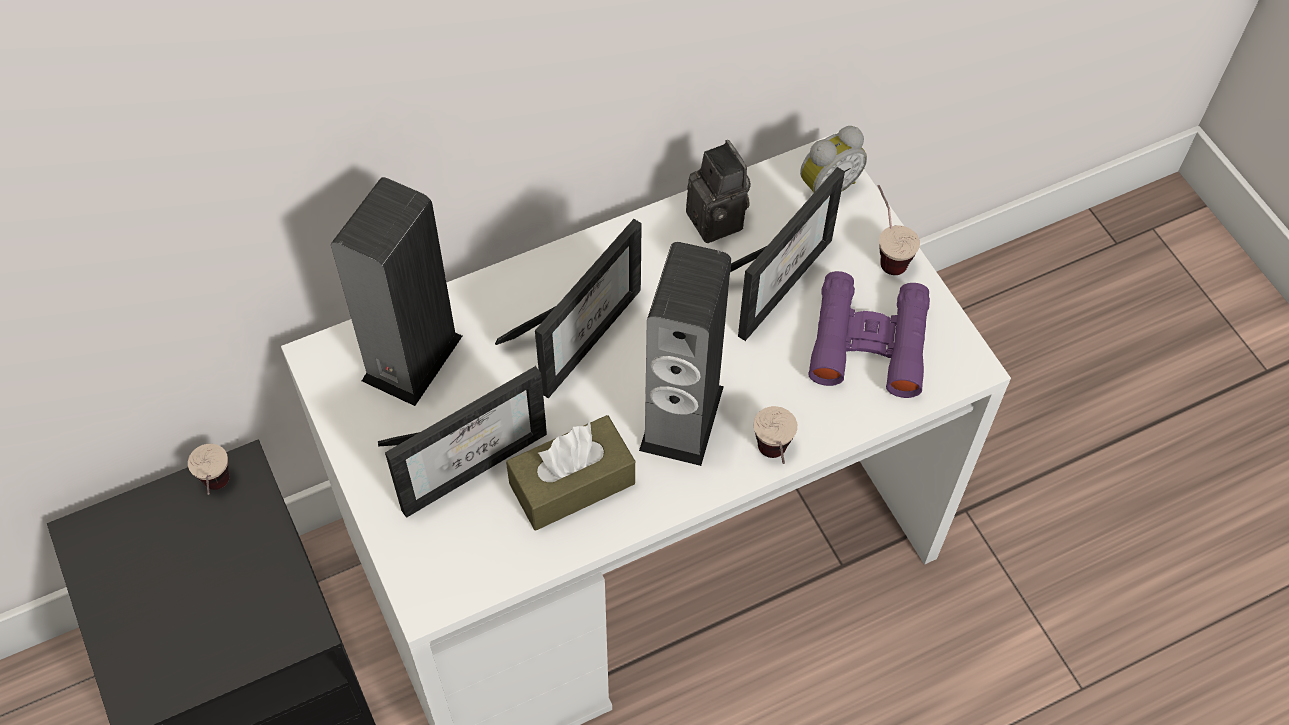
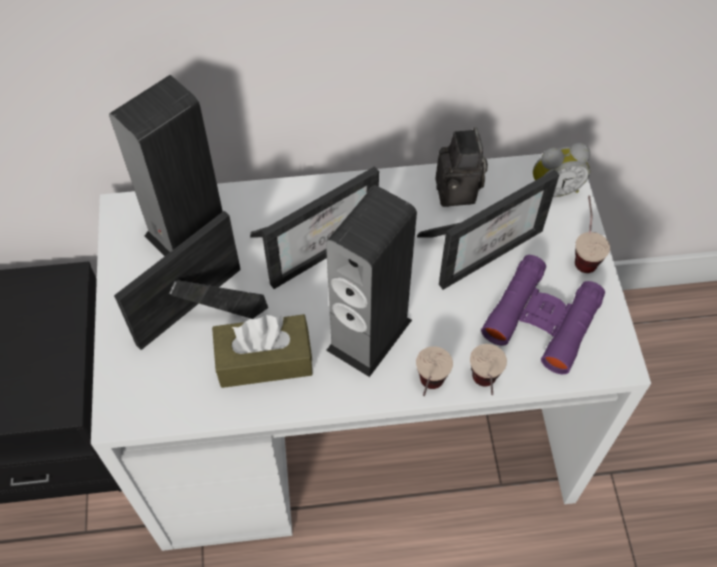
camera: 20 degrees right, 0 degrees up
cup [188,444,229,495] -> cup moved to [470,344,507,395]
picture frame [378,366,547,518] -> picture frame turned 150 degrees clockwise [114,211,268,350]

